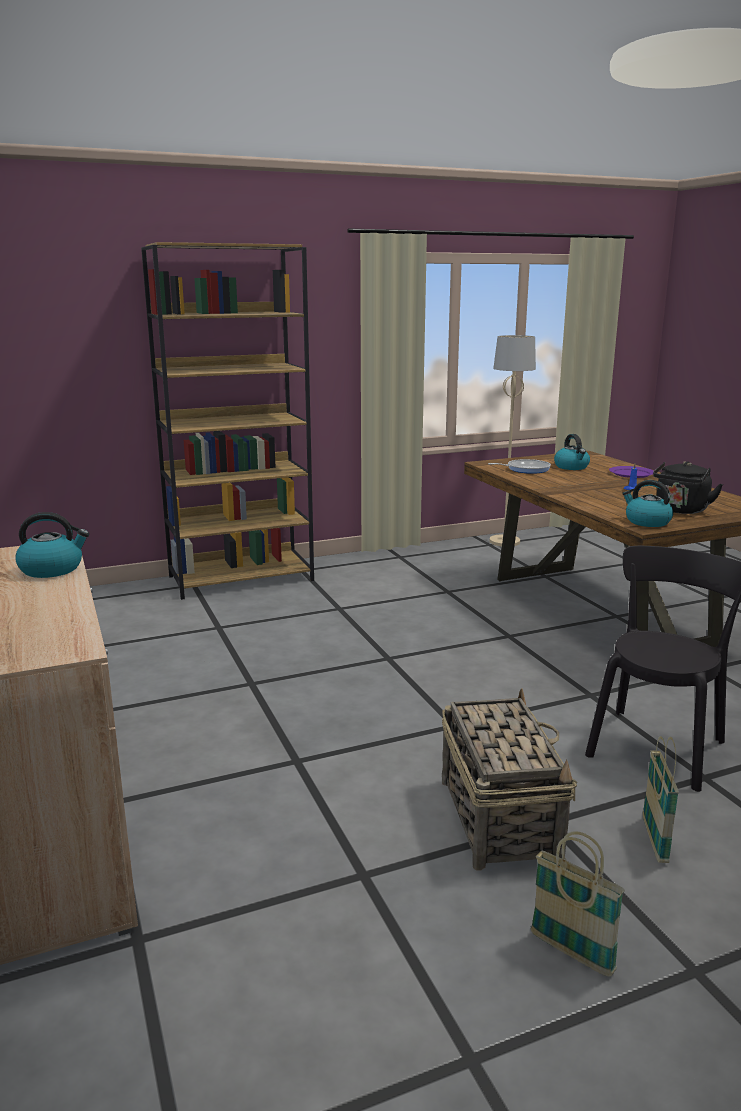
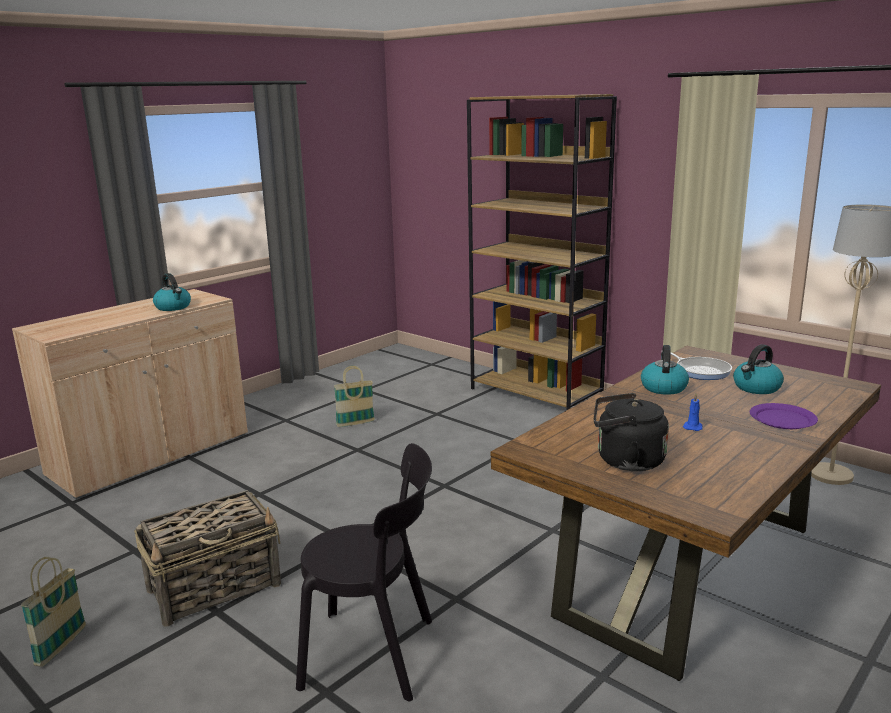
camera: 65 degrees right, 0 degrees up
kettle [622,480,673,527] -> kettle moved to [641,345,689,395]
basket [643,736,679,863] -> basket moved to [334,366,375,427]

